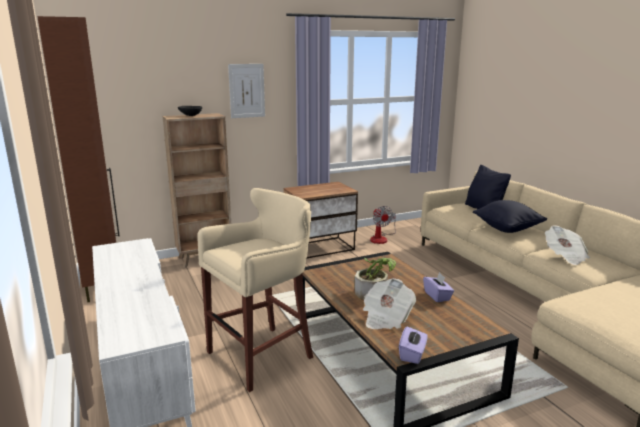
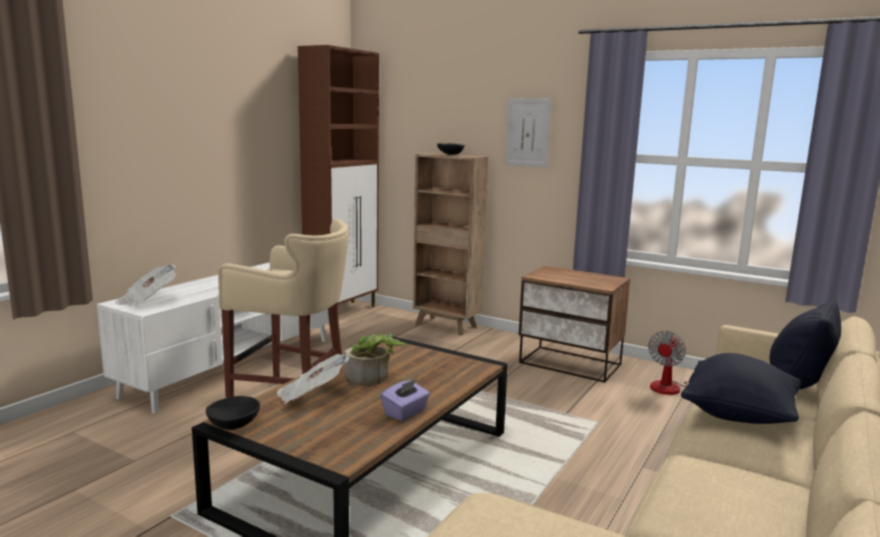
camera: 55 degrees right, 5 degrees down
purple tissue box [399,326,427,364] -> black bowl [206,396,260,430]
newspaper [545,225,590,265] -> newspaper moved to [115,264,176,305]

